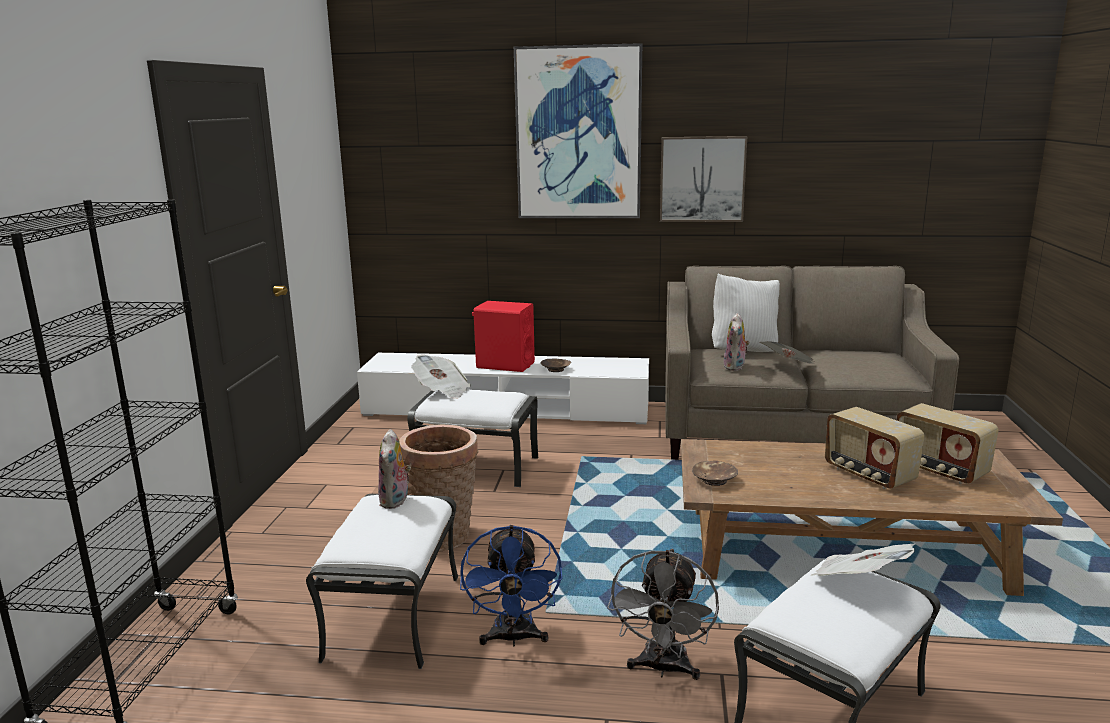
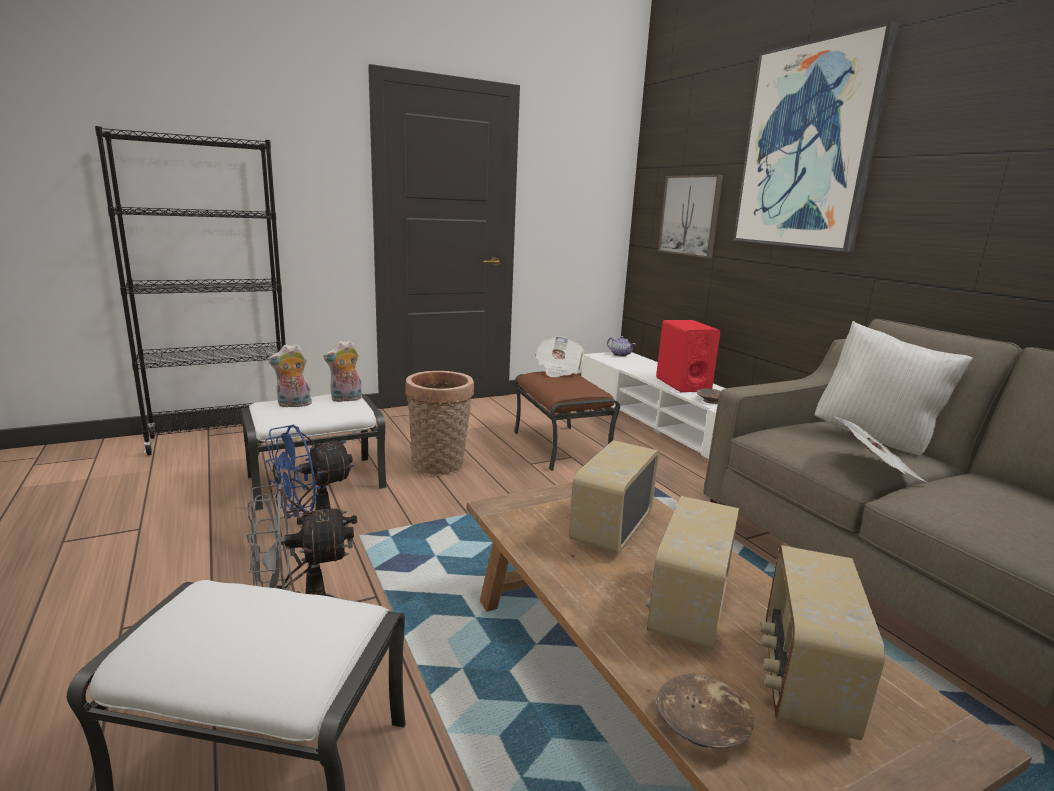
camera: 55 degrees right, 0 degrees up
white ottoman [407,389,538,487] -> brown ottoman [514,371,620,471]
picture [660,136,747,222] -> picture moved to [658,175,723,258]
brown bowl [692,461,738,486] -> brown bowl moved to [657,674,754,749]
plush toy [723,313,750,371] -> plush toy moved to [268,344,312,408]
newspaper [811,544,915,576] -> none
none -> radio [569,440,659,554]
none -> teapot [607,336,635,357]

